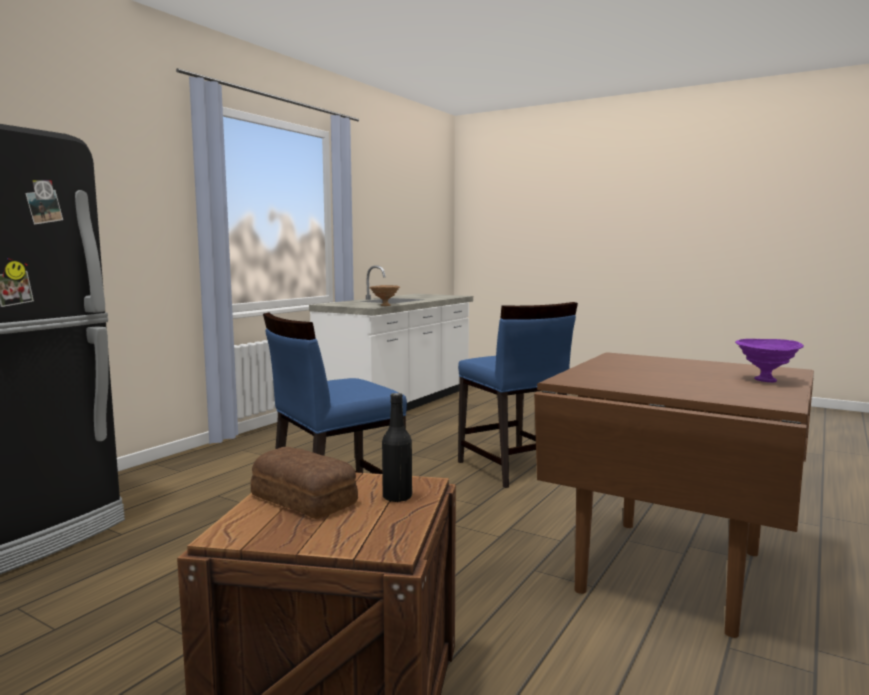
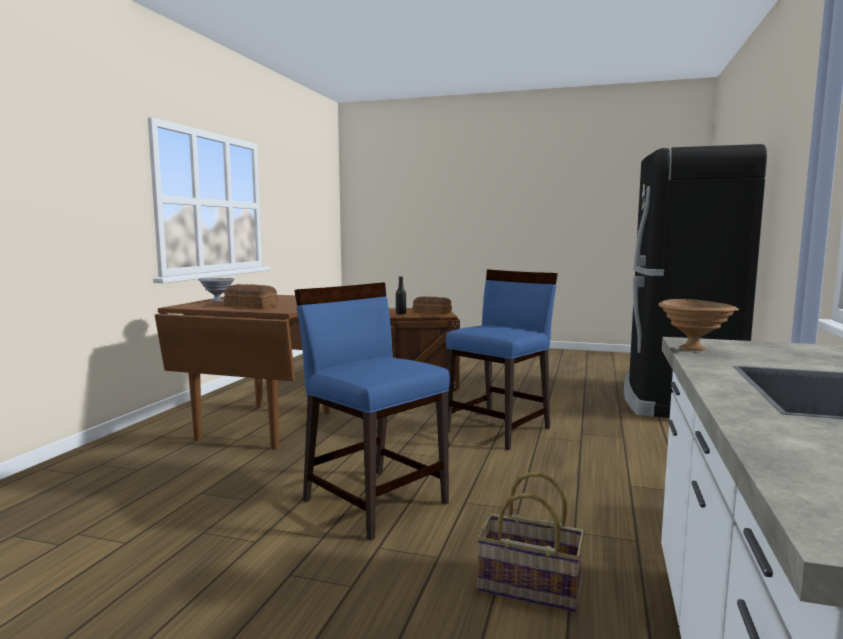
camera: 165 degrees right, 0 degrees up
purple bowl [735,339,804,382] -> grey bowl [198,278,235,302]
none -> bread [224,284,278,308]
none -> basket [476,472,585,612]

